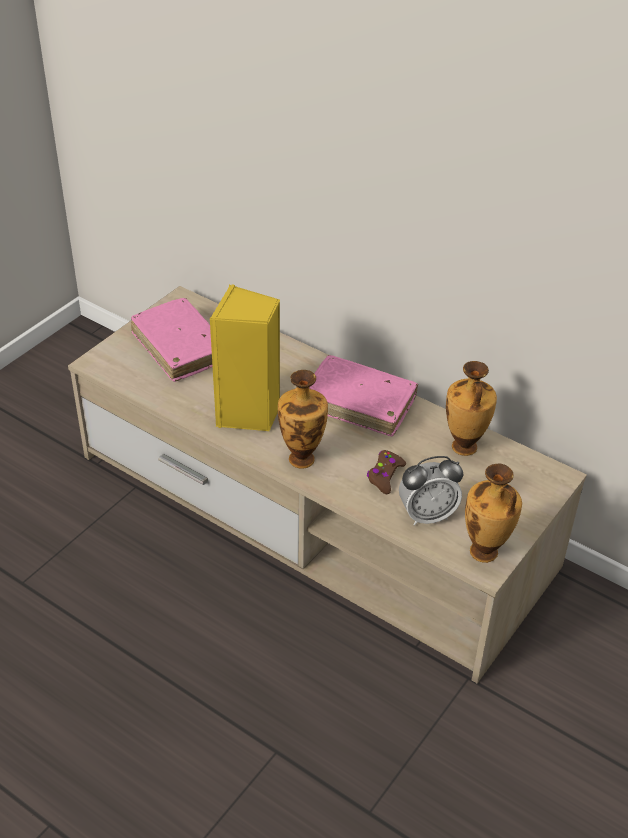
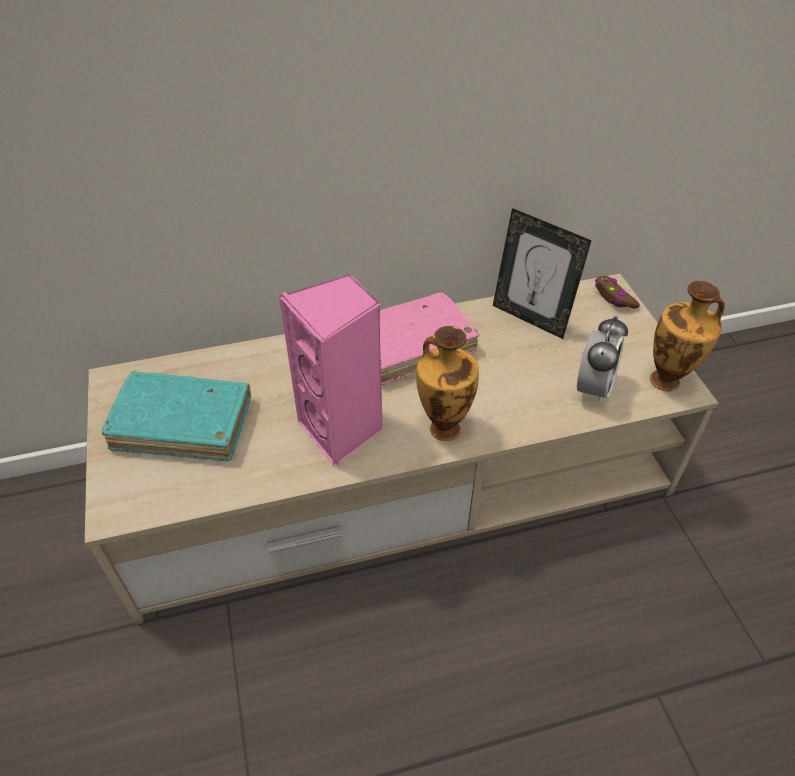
camera: 50 degrees left, 5 degrees up
pink book [131,298,213,382] -> turquoise book [102,371,251,461]
yellow speaker [210,285,280,431] -> pink speaker [279,275,383,467]
brown game controller [367,450,406,494] -> brown game controller moved to [595,276,640,309]
vase [446,361,497,456] -> picture frame [493,208,592,339]

